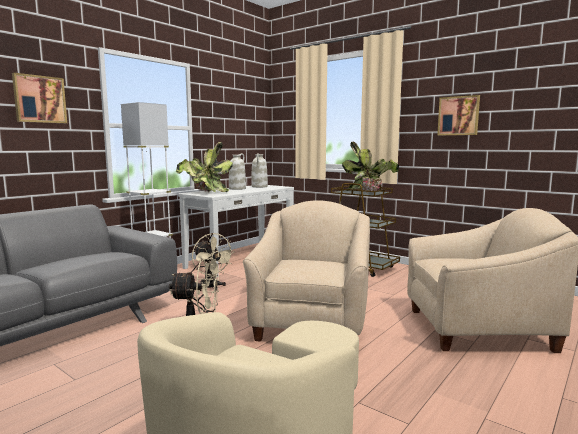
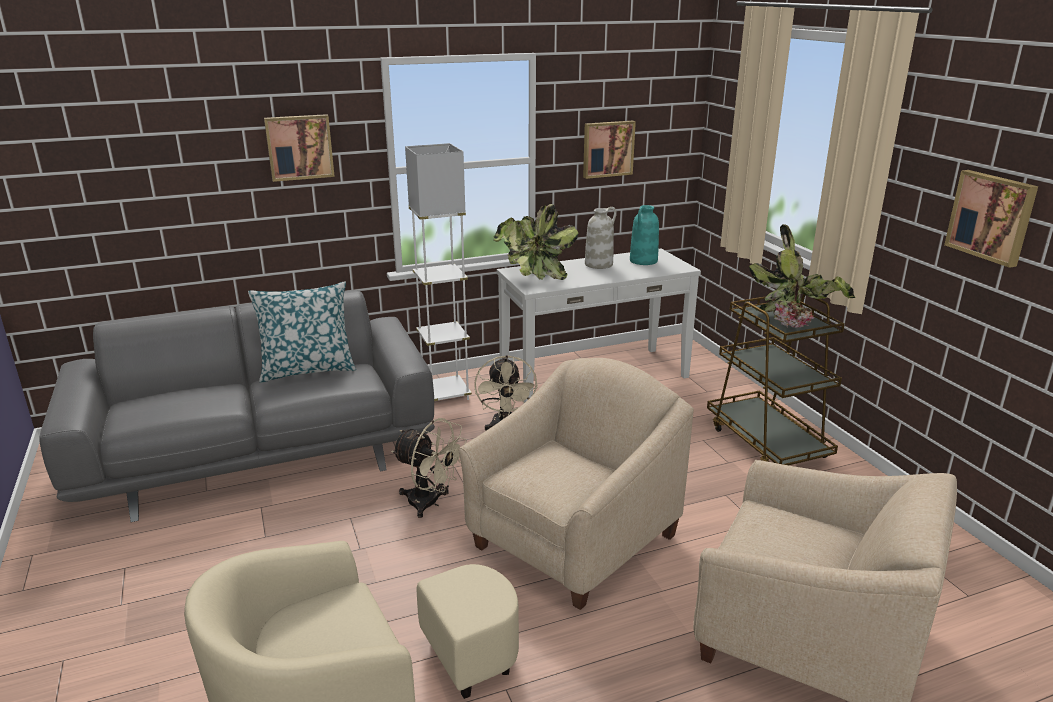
camera: 30 degrees right, 15 degrees up
white vase [251,153,268,188] -> turquoise vase [630,205,659,265]
none -> pillow [248,281,356,383]
none -> picture [583,121,636,179]

